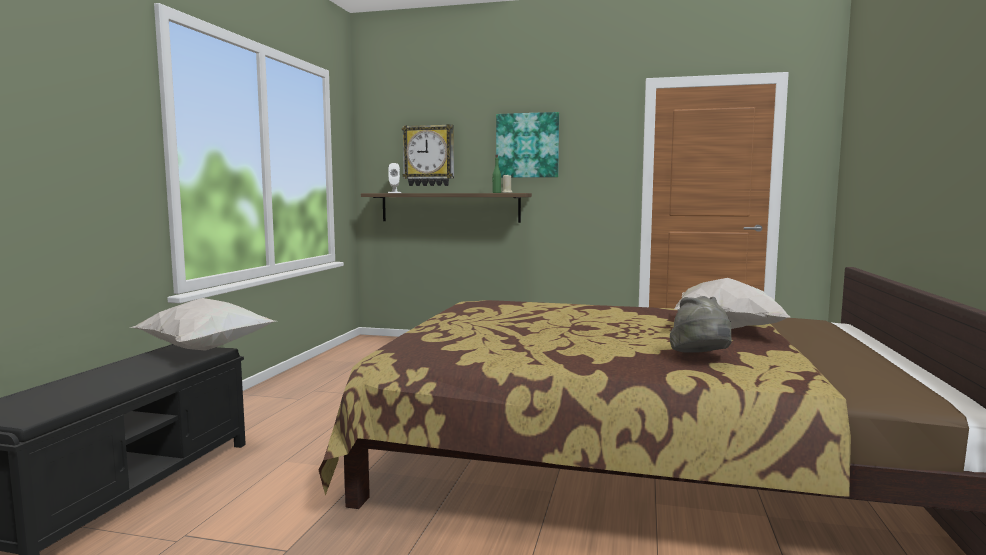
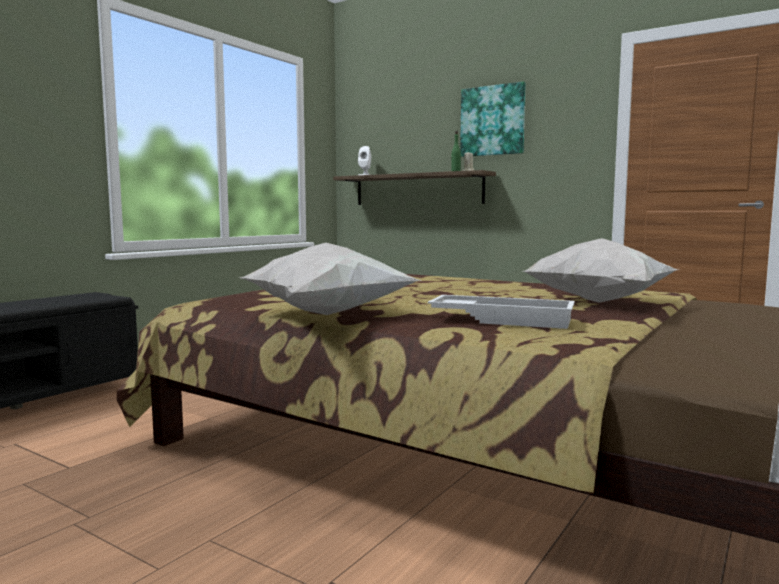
camera: 20 degrees right, 0 degrees up
white pillow [129,298,275,351] -> white pillow moved to [240,243,420,315]
wall clock [402,124,454,186] -> none
grey hat [670,296,732,353] -> white tray [428,295,575,329]

